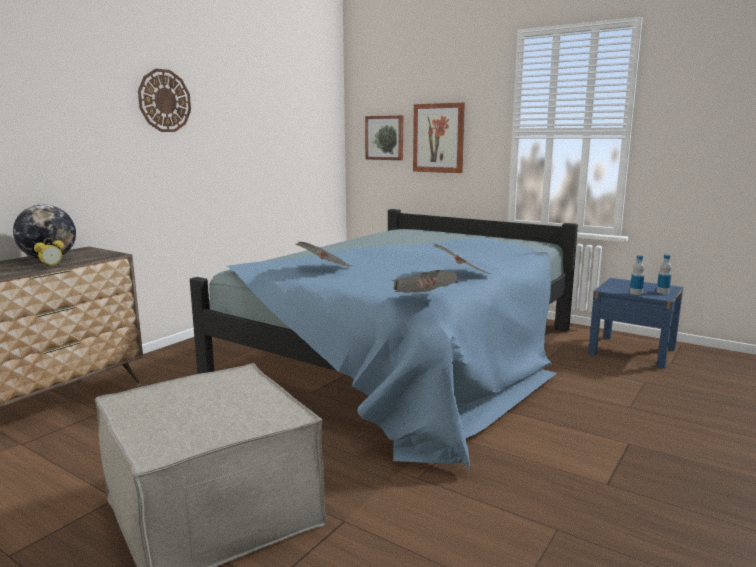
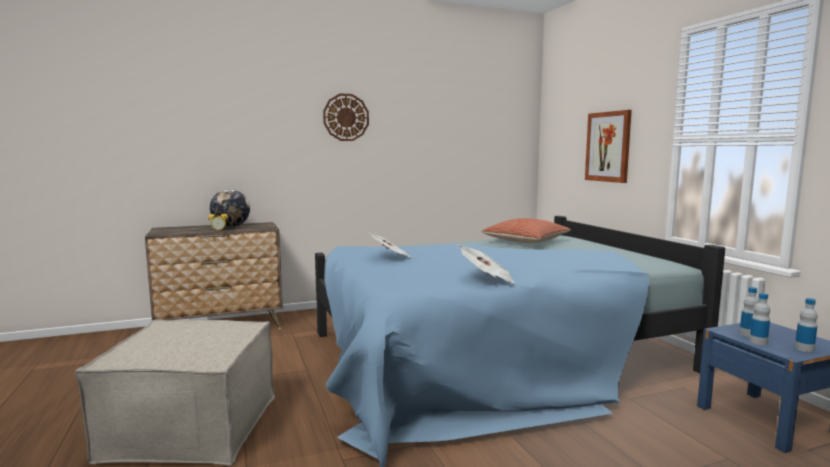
camera: 35 degrees right, 5 degrees down
picture [365,115,403,160] -> none
newspaper [393,270,457,293] -> none
none -> pillow [482,218,571,243]
none -> bottle [739,287,759,337]

